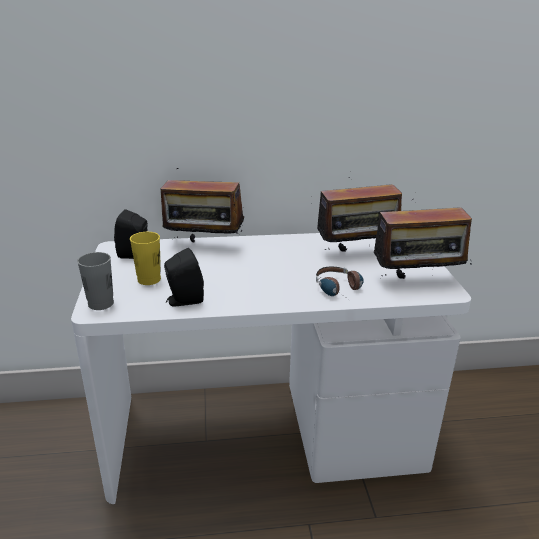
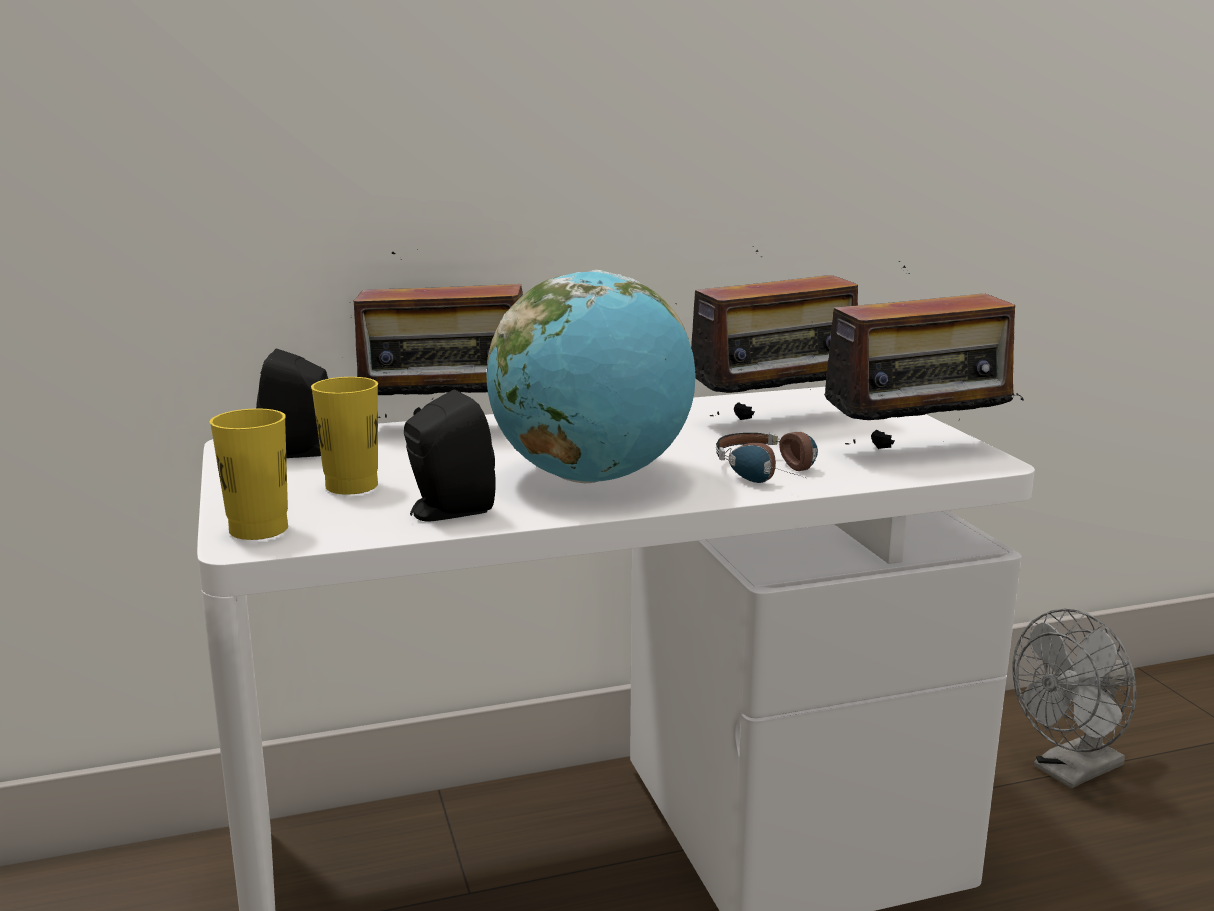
camera: 10 degrees left, 10 degrees down
grey cup [77,252,114,310] -> yellow cup [210,409,288,540]
none -> globe [486,270,696,483]
none -> grey fan [1012,609,1137,788]

